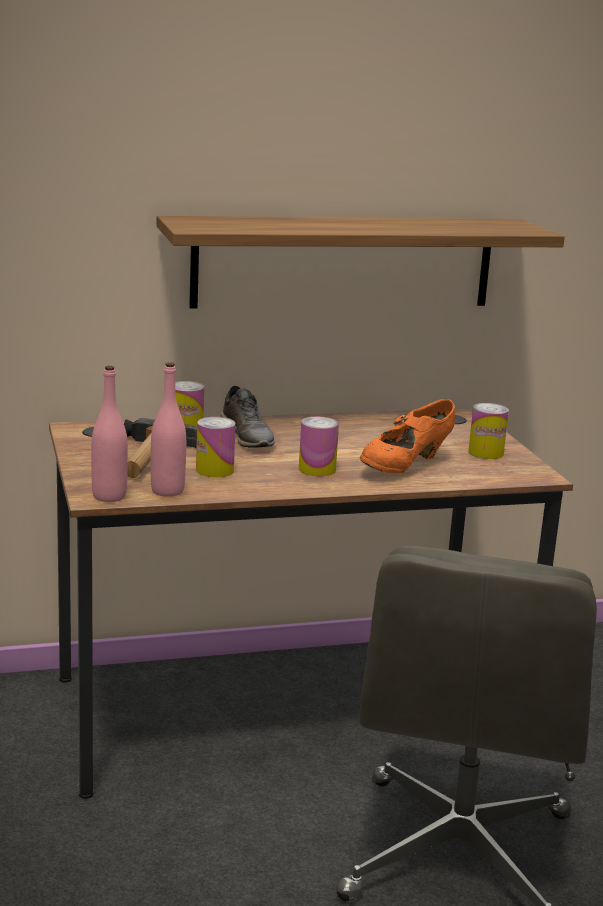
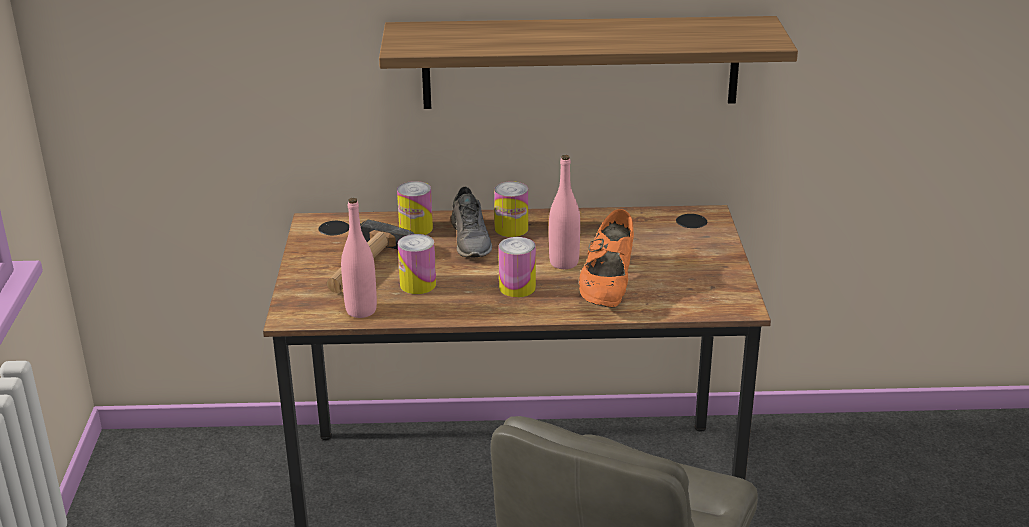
camera: 15 degrees right, 10 degrees up
pink bottle [91,366,128,502] -> pink bottle moved to [549,155,580,269]
orange shoe [360,399,455,474] -> orange shoe turned 45 degrees counterclockwise [579,209,634,307]
can [468,403,509,459] -> can moved to [494,181,528,237]

